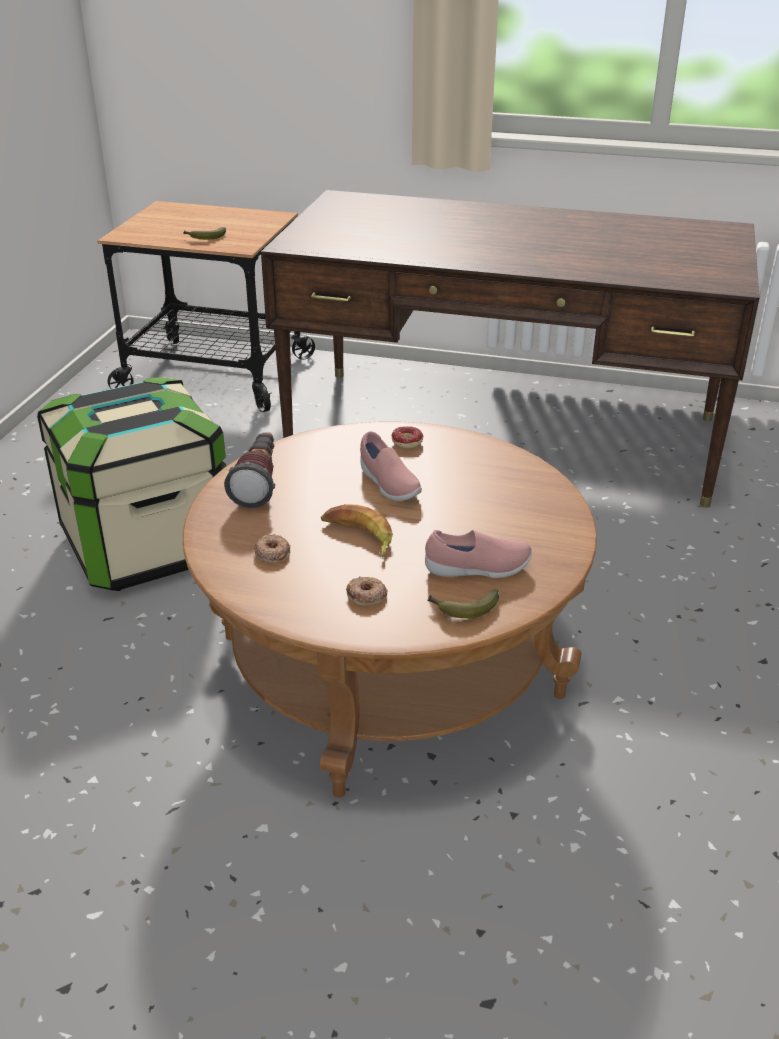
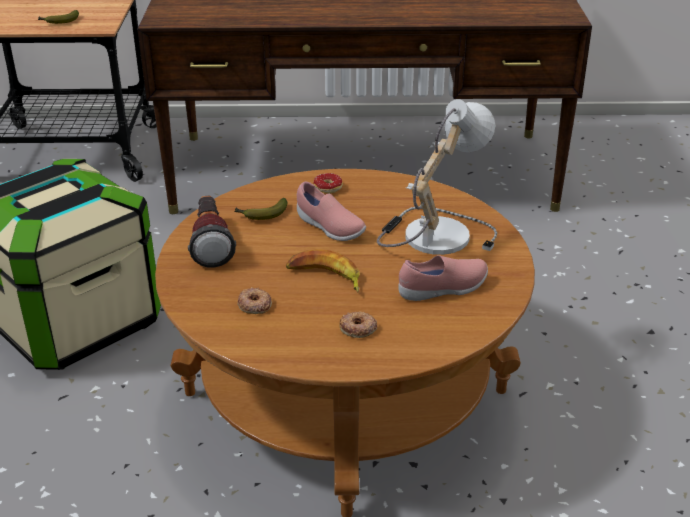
camera: 15 degrees left, 0 degrees up
banana [427,589,499,618] -> banana moved to [234,198,287,220]
none -> table lamp [377,99,497,255]

